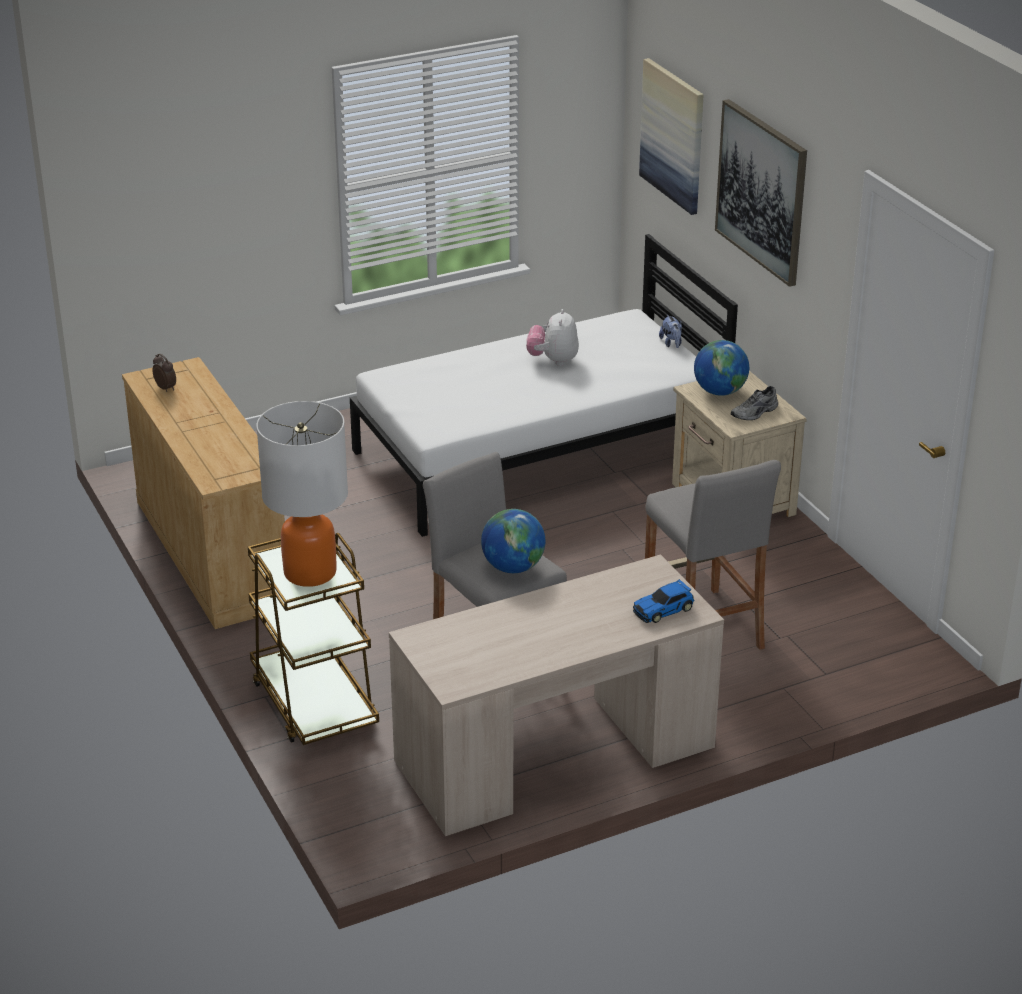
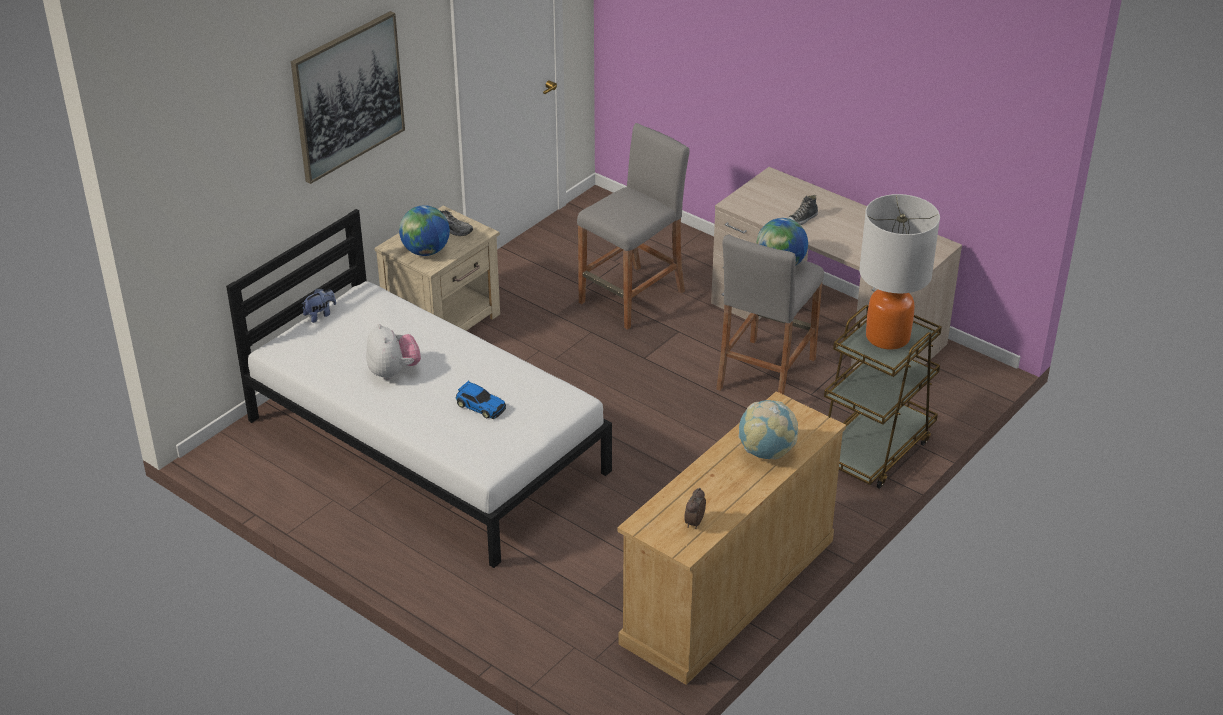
camera: 115 degrees left, 5 degrees up
plush toy [526,309,579,366] -> plush toy turned 90 degrees counterclockwise [366,323,421,380]
toy car [633,579,694,623] -> toy car moved to [456,381,506,419]
picture [639,58,704,215] -> none
none -> globe [739,400,798,459]
none -> shoe [787,195,818,225]

